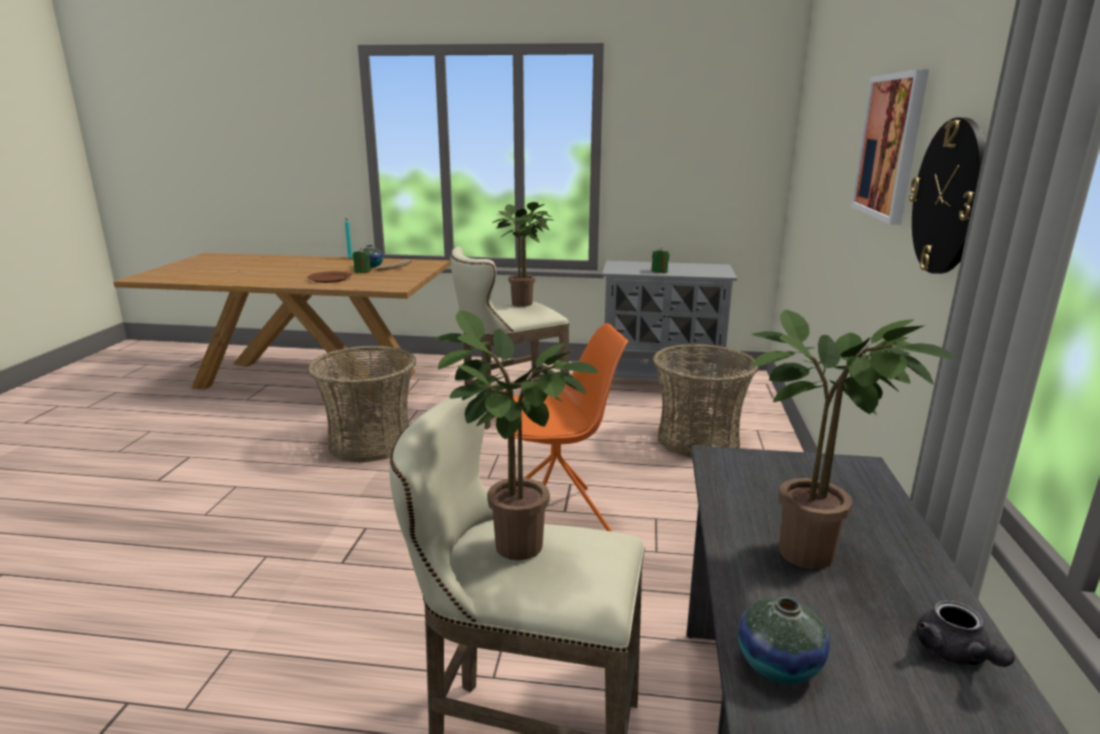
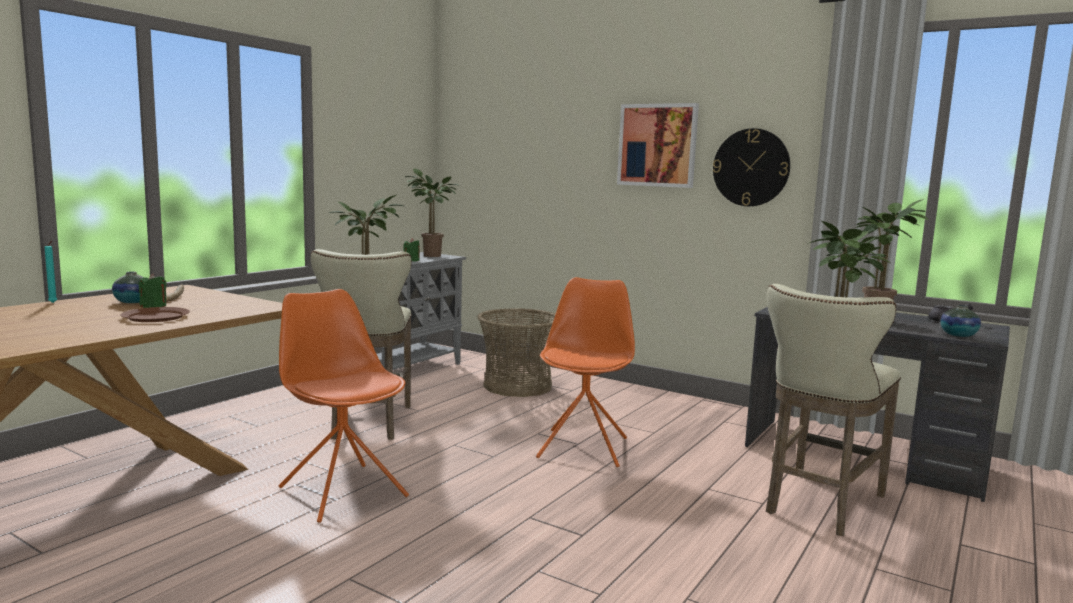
camera: 65 degrees left, 10 degrees down
basket [307,346,416,462] -> orange chair [279,289,409,523]
none -> potted plant [405,168,460,257]

